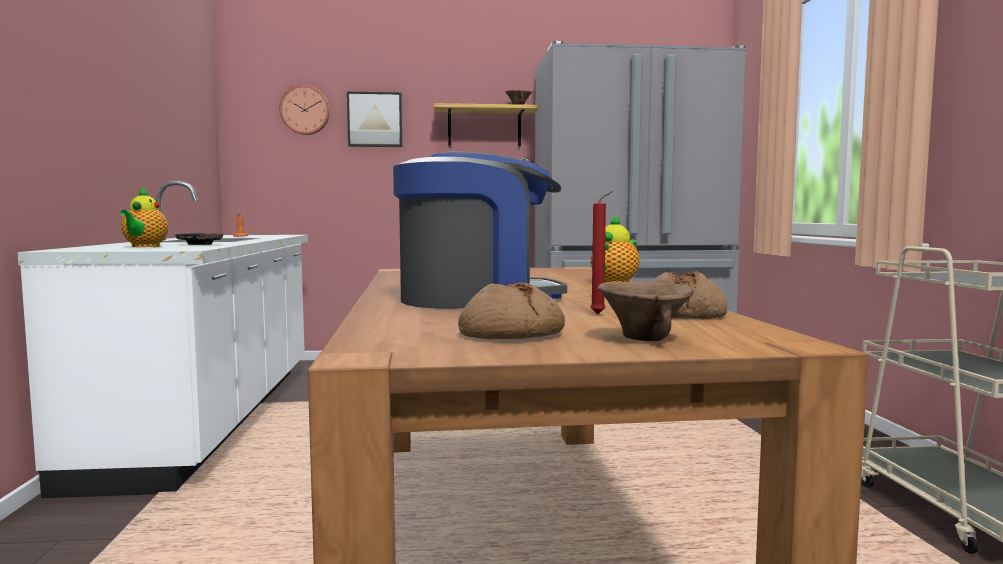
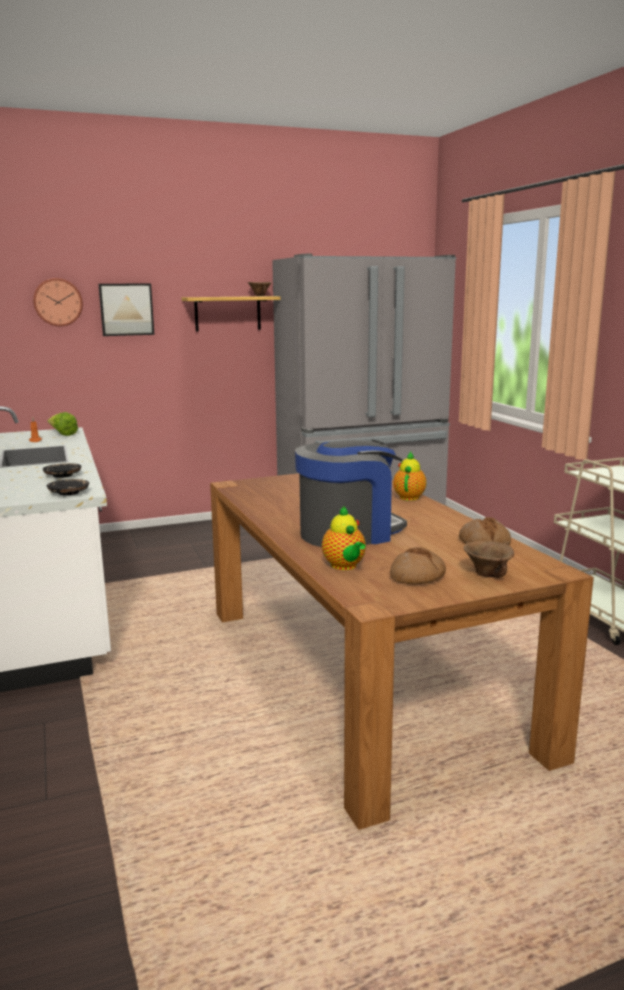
camera: 15 degrees left, 10 degrees up
teapot [120,187,168,247] -> teapot moved to [322,506,366,570]
red candle [590,191,613,314] -> none
none -> lettuce [47,412,78,436]
none -> black plate [47,479,89,495]

